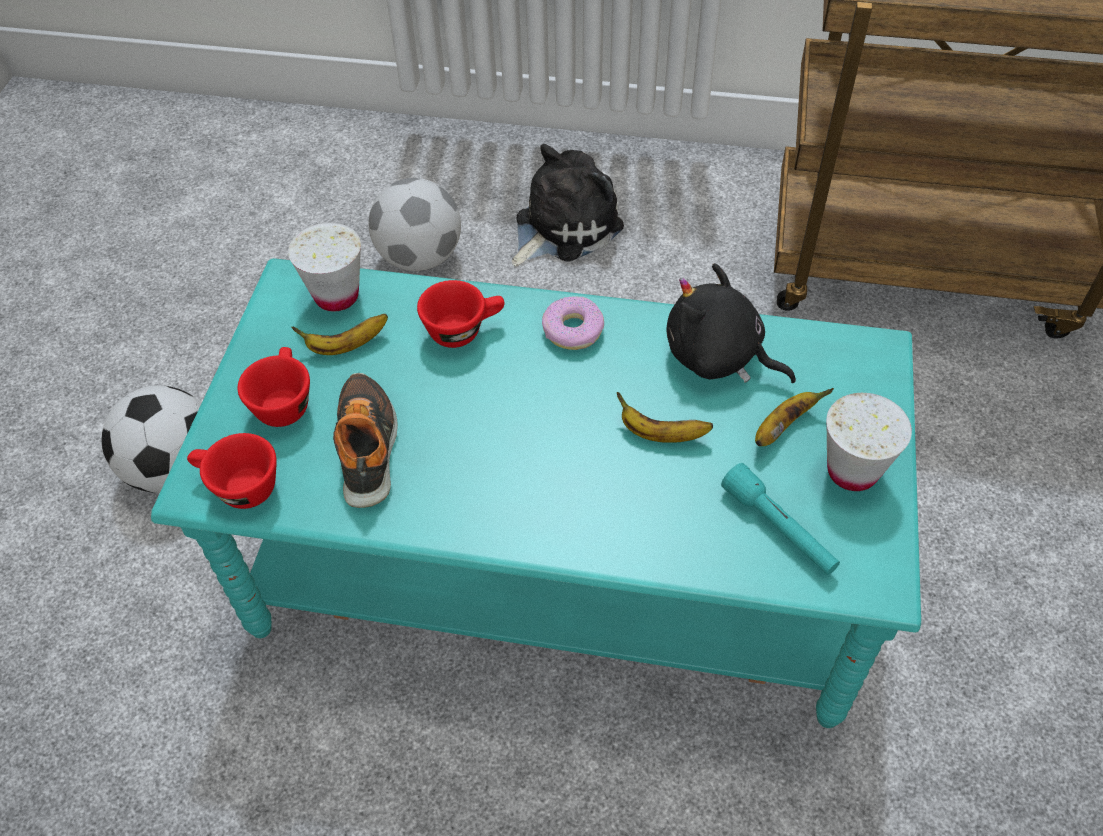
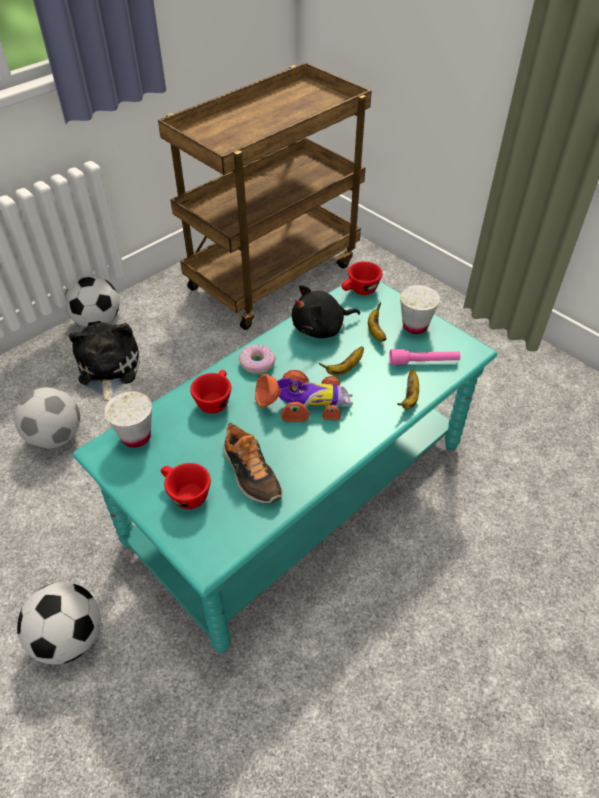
camera: 55 degrees left, 5 degrees down
red cup [187,433,277,509] -> red cup moved to [341,261,382,295]
banana [291,314,388,355] -> banana moved to [397,369,419,409]
shoe [333,373,398,508] -> shoe turned 150 degrees counterclockwise [223,422,283,504]
turquoise flashlight [721,463,840,575] -> pink flashlight [389,349,460,365]
none -> football [65,276,120,327]
none -> toy car [255,370,353,422]

